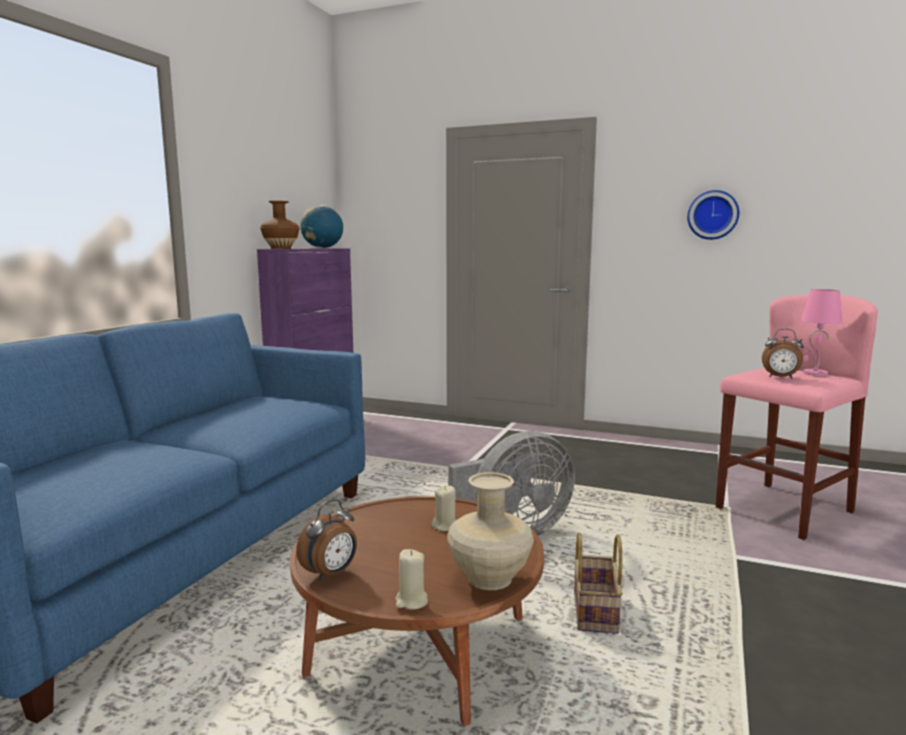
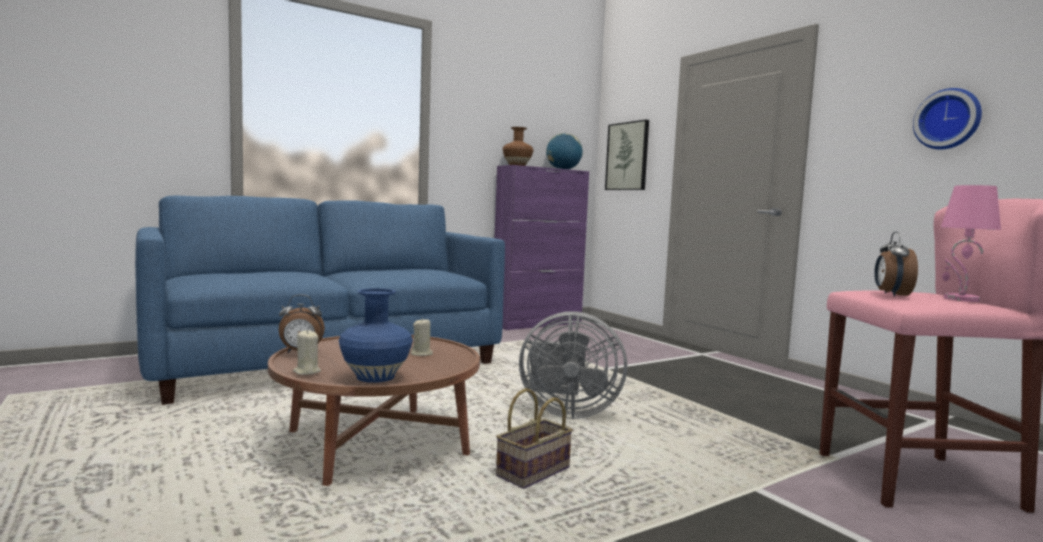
camera: 35 degrees right, 5 degrees down
beige vase [447,472,534,590] -> blue vase [339,288,413,383]
alarm clock [762,329,804,379] -> alarm clock turned 45 degrees clockwise [874,232,918,297]
none -> picture [605,120,649,190]

